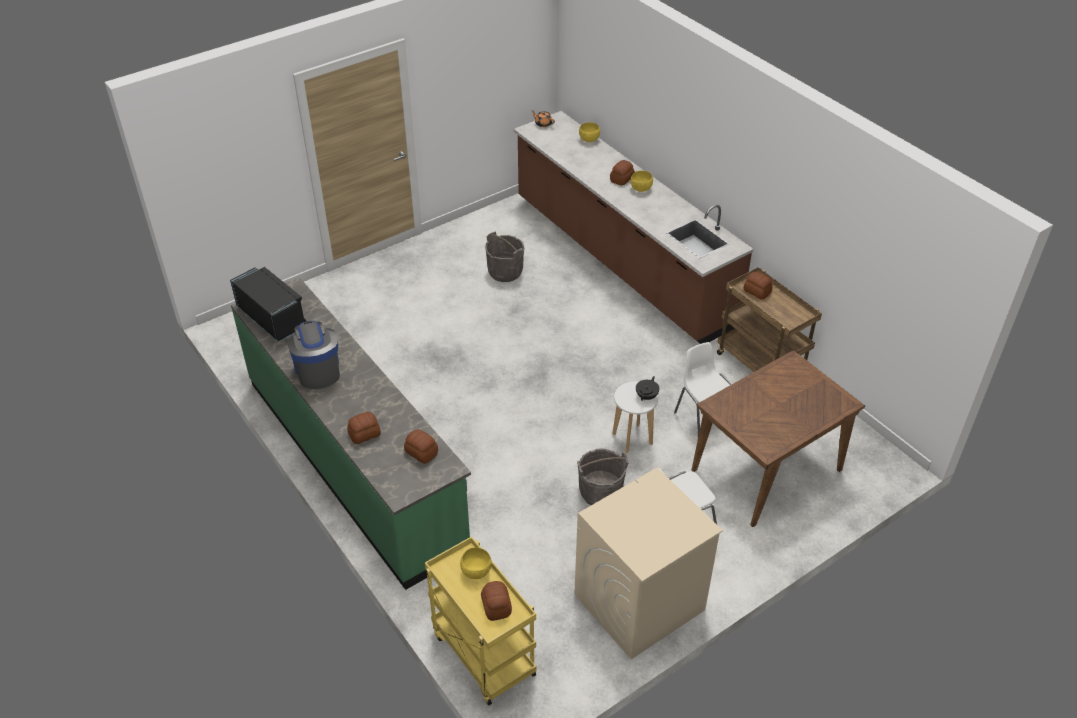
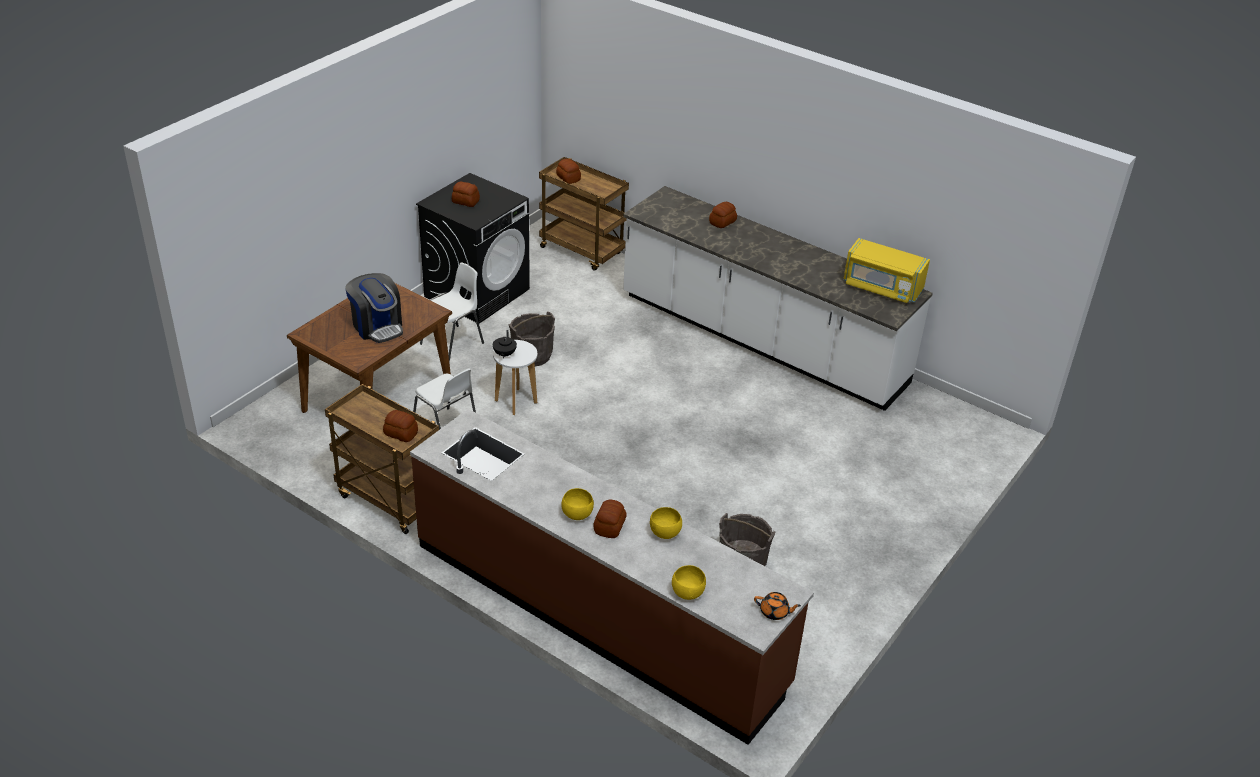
camera: 160 degrees right, 5 degrees down
black microwave [230,267,306,342] -> yellow microwave [844,238,930,303]
green counter [231,277,471,590] -> white counter [623,186,933,411]
coffee machine [288,321,340,389] -> coffee machine moved to [345,273,403,343]
bread [404,429,438,463] -> bread moved to [452,182,480,207]
yellow cart [425,536,536,705] -> brown cart [539,157,629,271]
yellow bowl [460,547,492,580] -> yellow bowl moved to [650,507,682,539]
beige washing machine [575,468,723,659] -> black washing machine [416,173,530,324]

